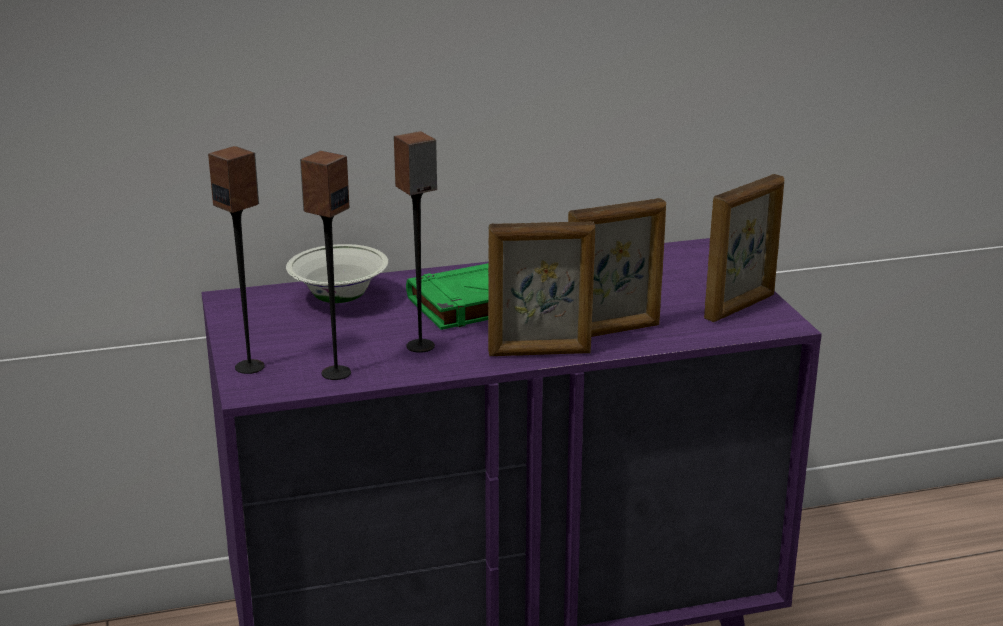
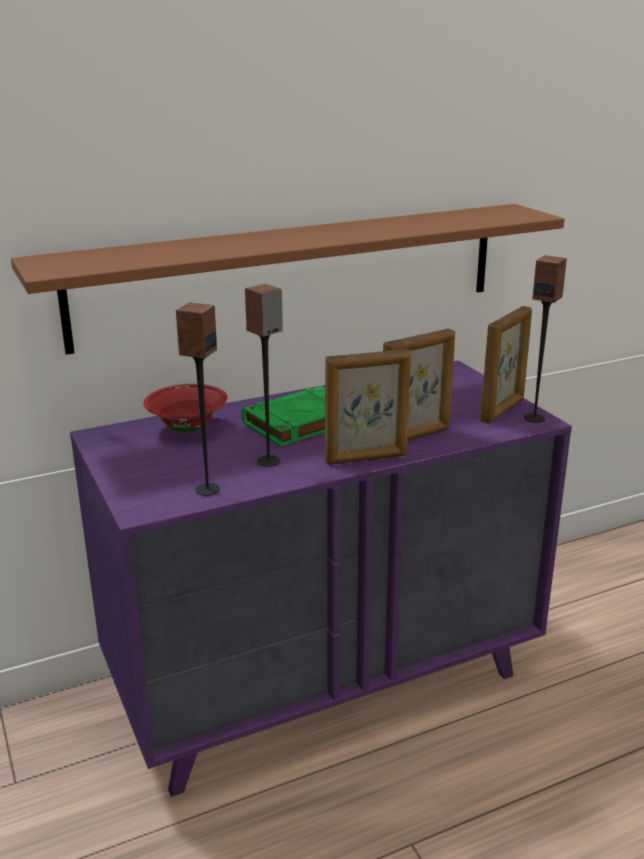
camera: 10 degrees left, 0 degrees up
speaker [208,146,265,374] -> speaker moved to [524,255,567,423]
white bowl [286,244,388,303] -> red bowl [143,384,227,432]
none -> brown shelf [11,204,565,355]

